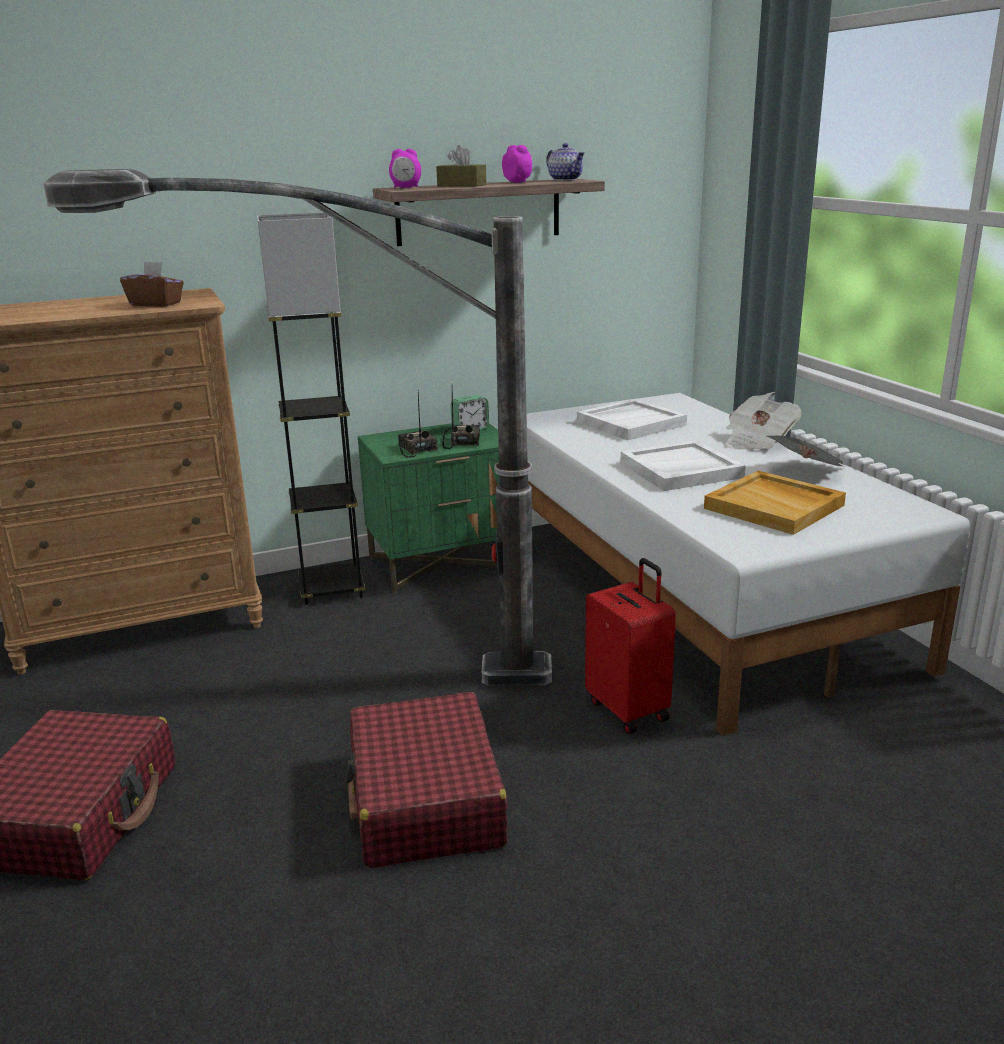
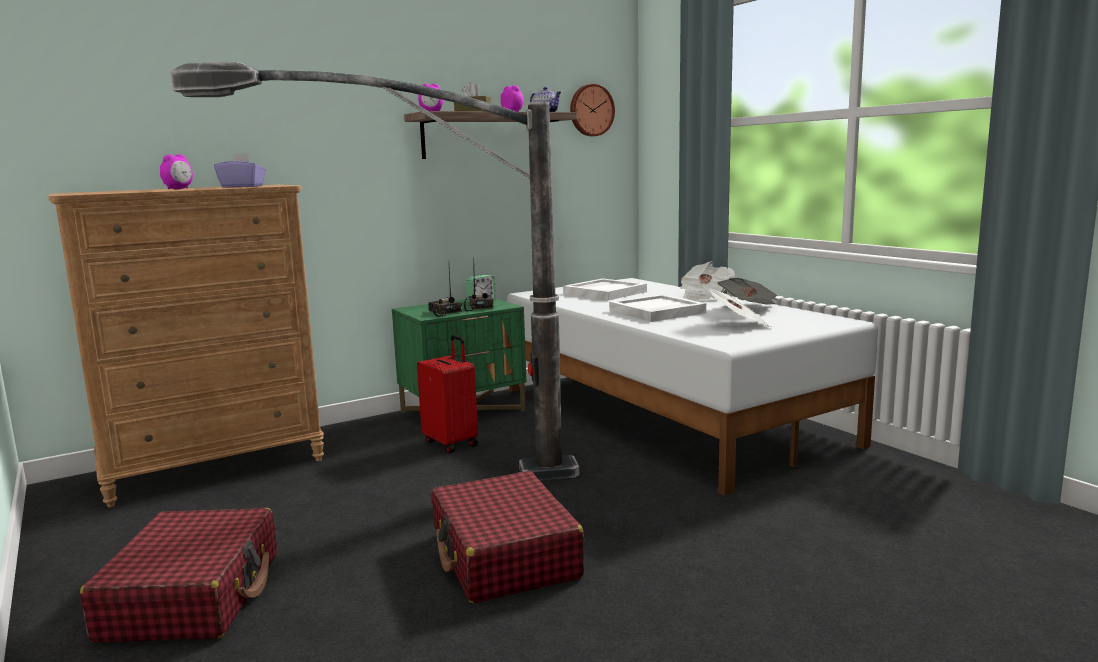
camera: 10 degrees left, 10 degrees down
brown tissue box [120,262,184,307] -> purple tissue box [214,153,266,188]
grey floor lamp [257,212,365,605] -> none
red suitcase [585,558,676,734] -> red suitcase moved to [417,335,478,453]
beige tray [704,471,846,535] -> newspaper [703,286,771,327]
none -> alarm clock [160,154,193,189]
none -> wall clock [570,84,615,136]

